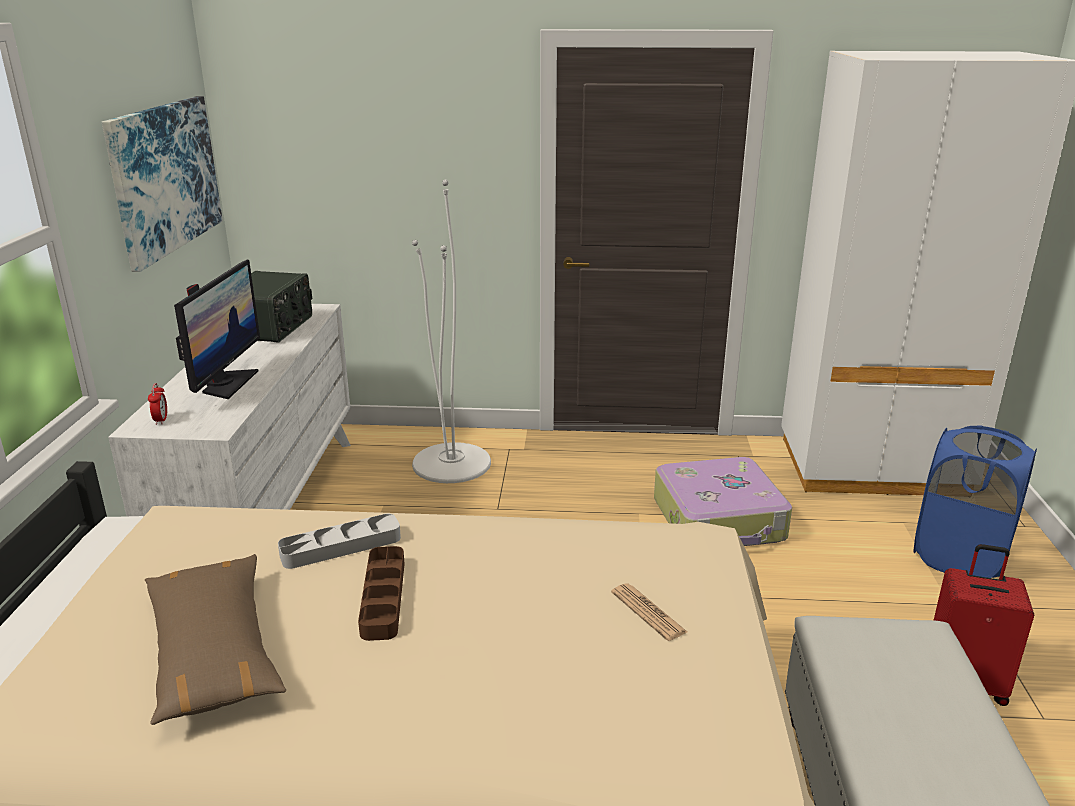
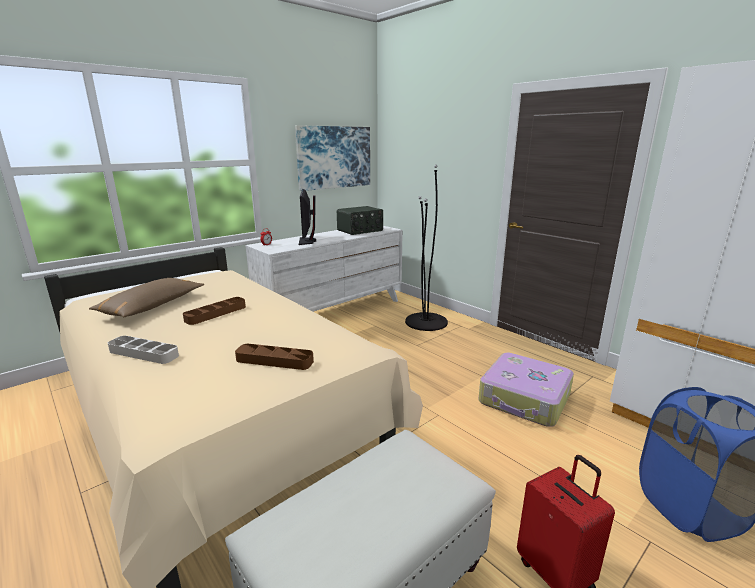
camera: 45 degrees right, 5 degrees down
monitor [174,260,260,399] -> monitor turned 120 degrees clockwise [299,189,316,245]
grey tray [278,514,401,569] -> grey tray moved to [108,336,179,364]
white floor lamp [412,179,491,483] -> black floor lamp [405,164,448,331]
newspaper [611,584,687,641] -> brown tray [235,344,314,370]

